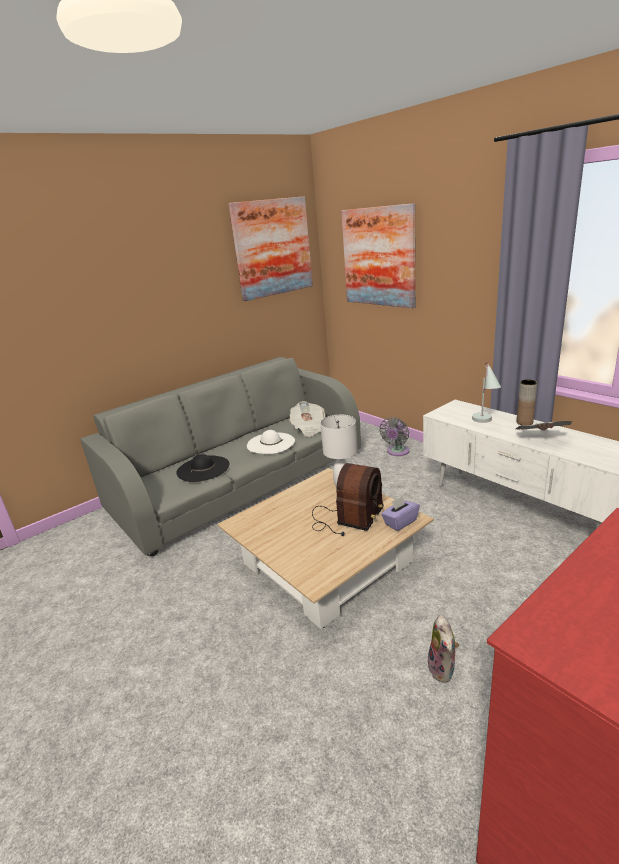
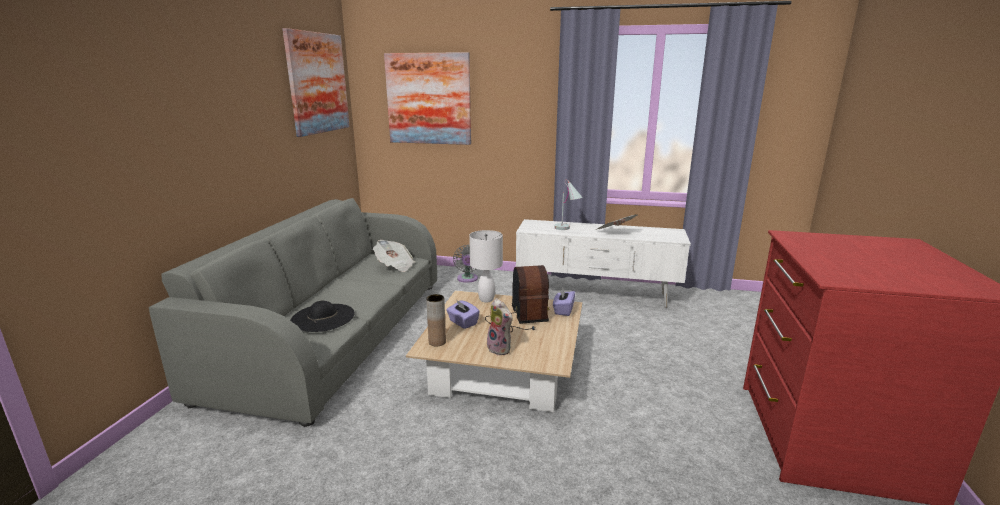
camera: 40 degrees left, 5 degrees down
white hat [247,430,295,454] -> none
plush toy [426,615,459,683] -> plush toy moved to [487,298,512,356]
brown vase [517,380,537,426] -> brown vase moved to [426,294,446,347]
none -> purple tissue box [446,300,480,329]

